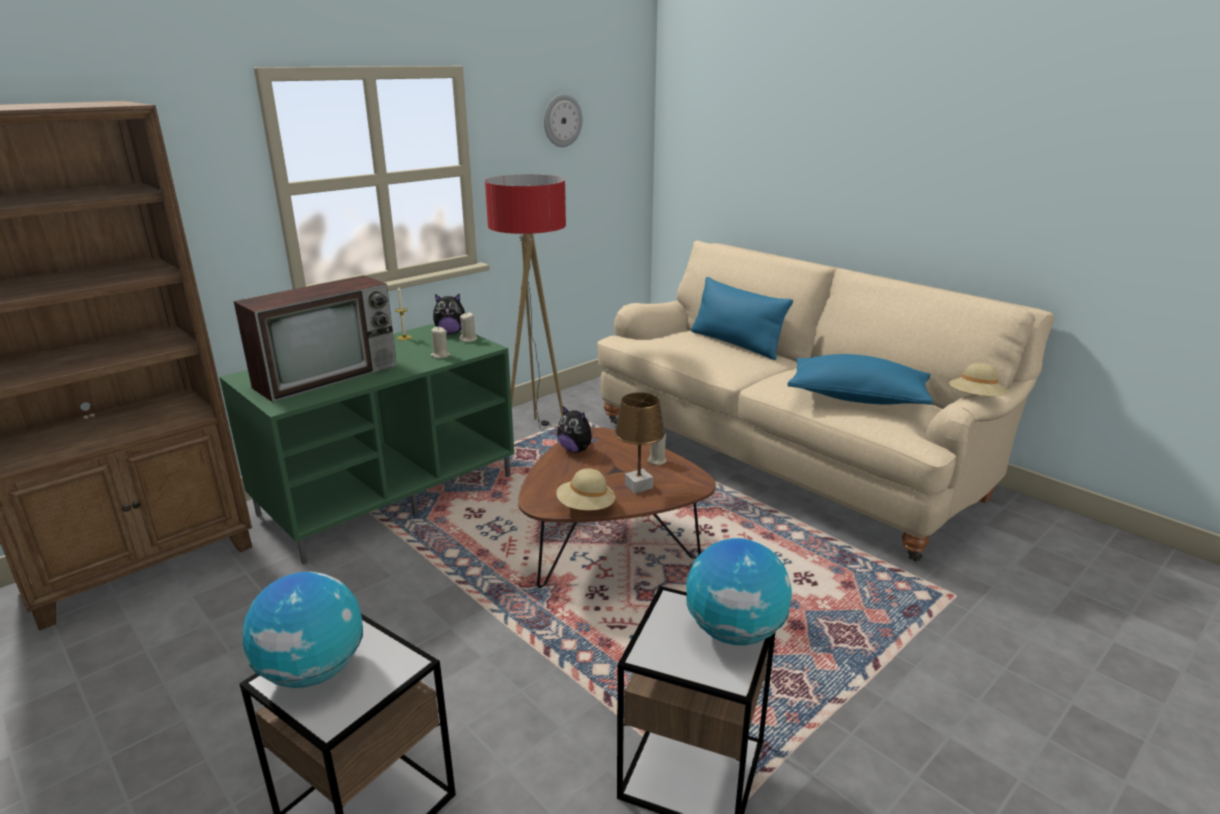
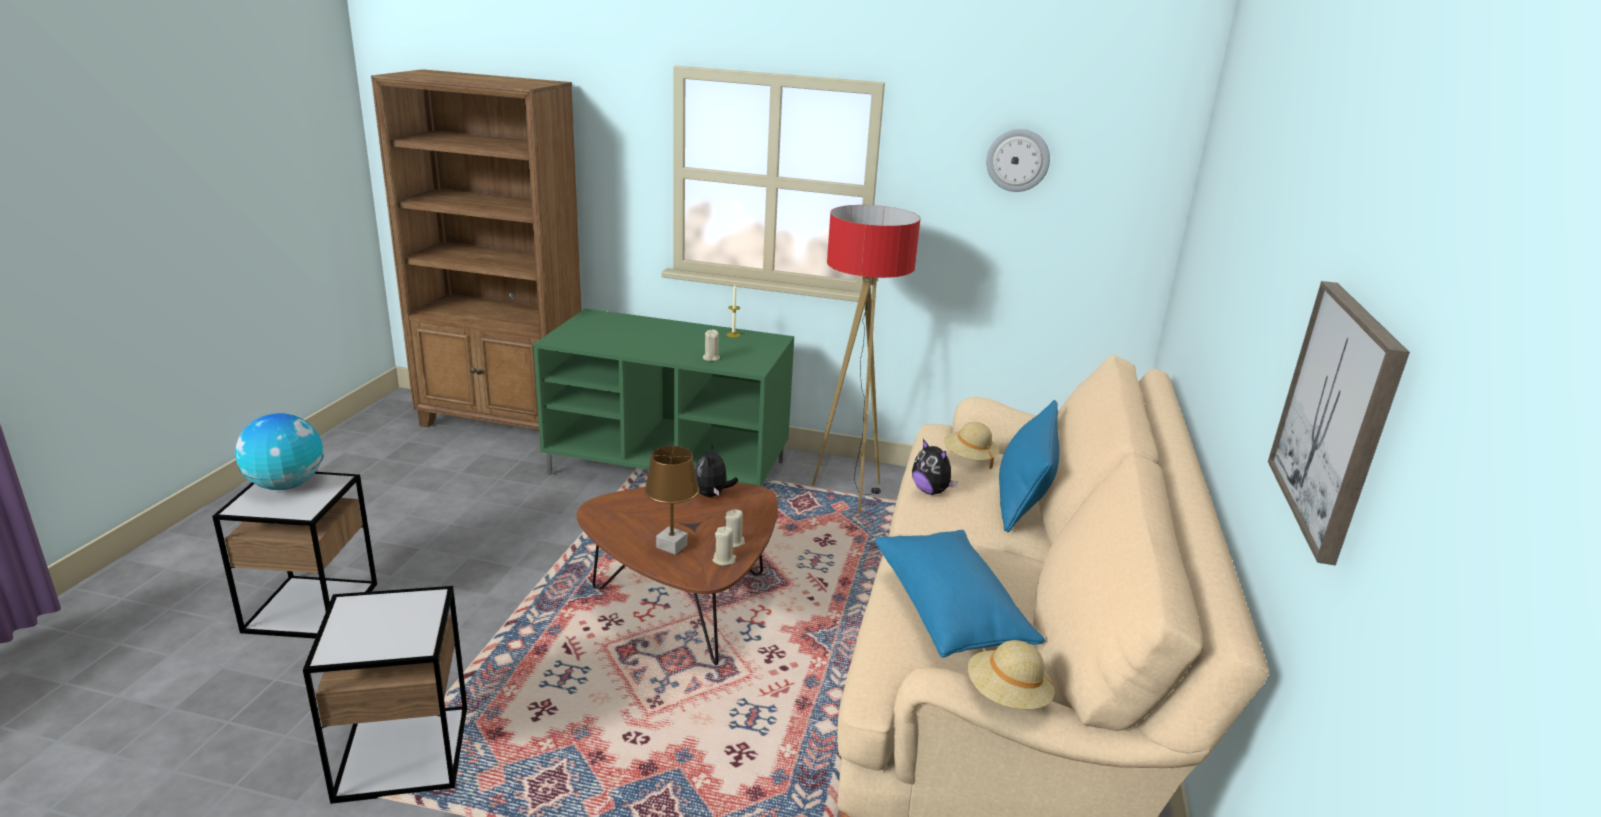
camera: 55 degrees right, 0 degrees up
television [234,275,397,402] -> none
plush toy [433,293,465,334] -> plush toy moved to [912,439,958,495]
beige candle [460,312,477,342] -> beige candle moved to [712,526,736,566]
beige hat [556,468,616,510] -> beige hat moved to [944,422,999,469]
globe [686,538,792,645] -> none
none -> picture [1268,281,1410,566]

